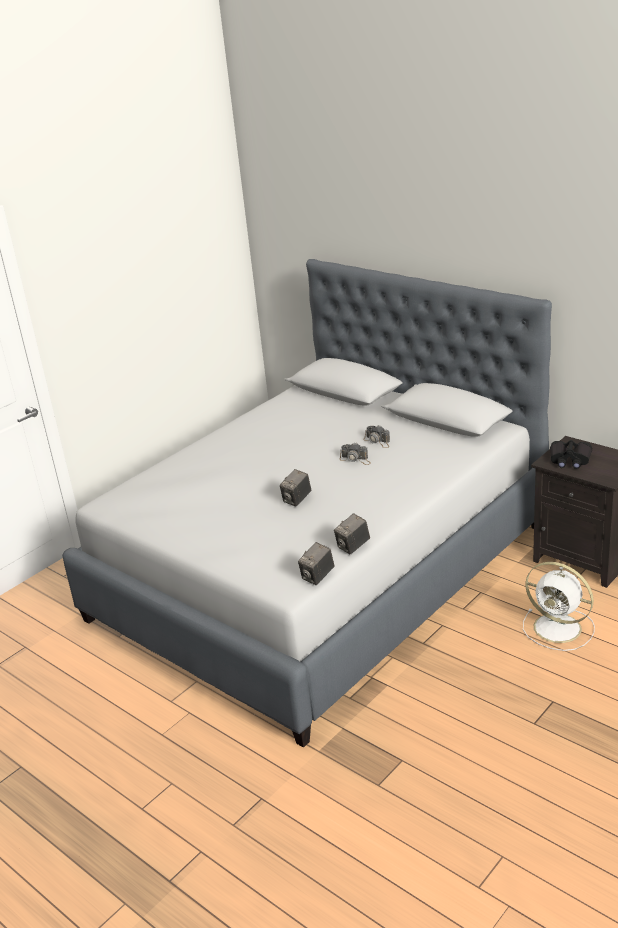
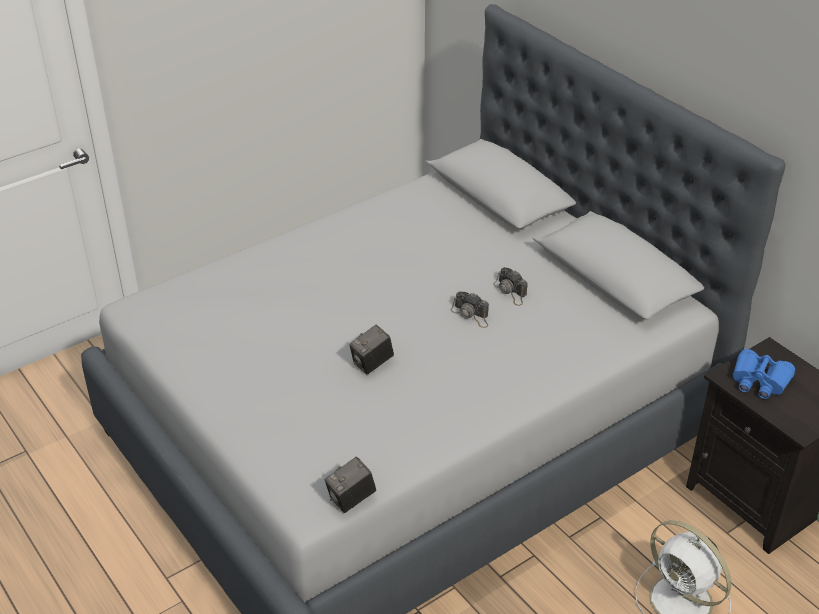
camera: 10 degrees right, 10 degrees up
camera [334,513,370,554] -> none
black binoculars [550,440,592,469] -> blue binoculars [732,349,795,399]

